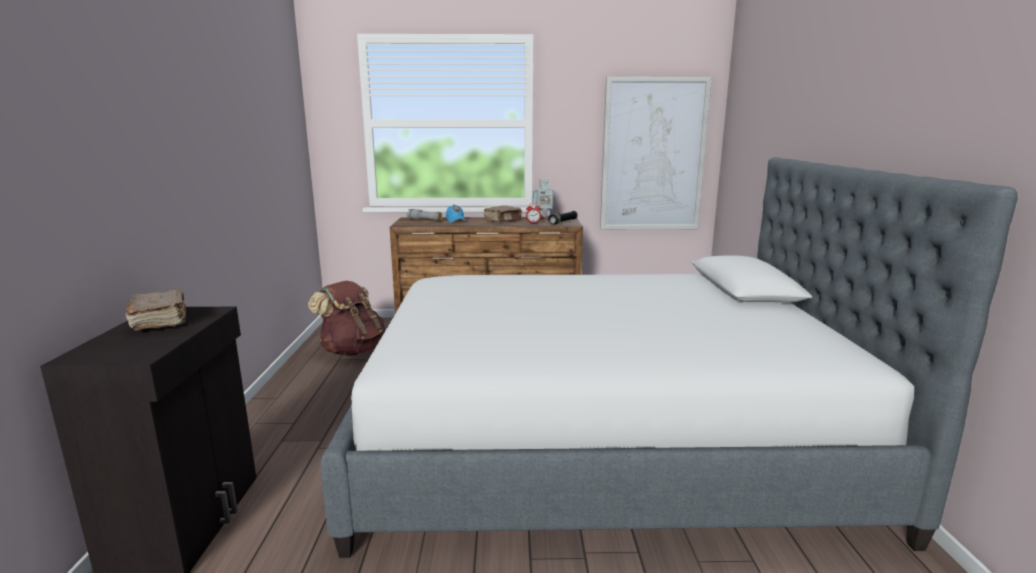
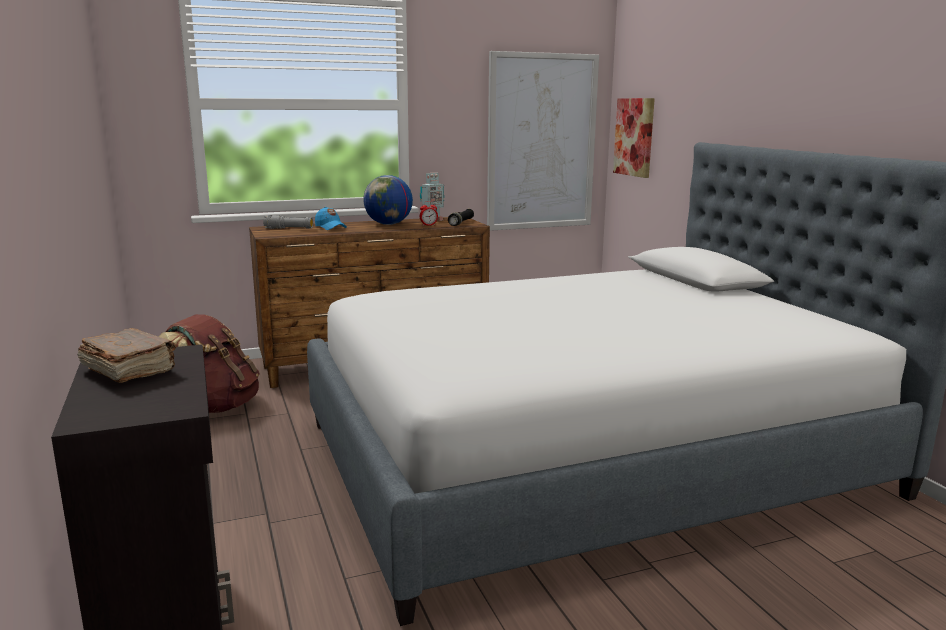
camera: 20 degrees left, 0 degrees up
brown book [484,205,522,222] -> globe [363,175,413,225]
none -> picture [613,98,655,178]

